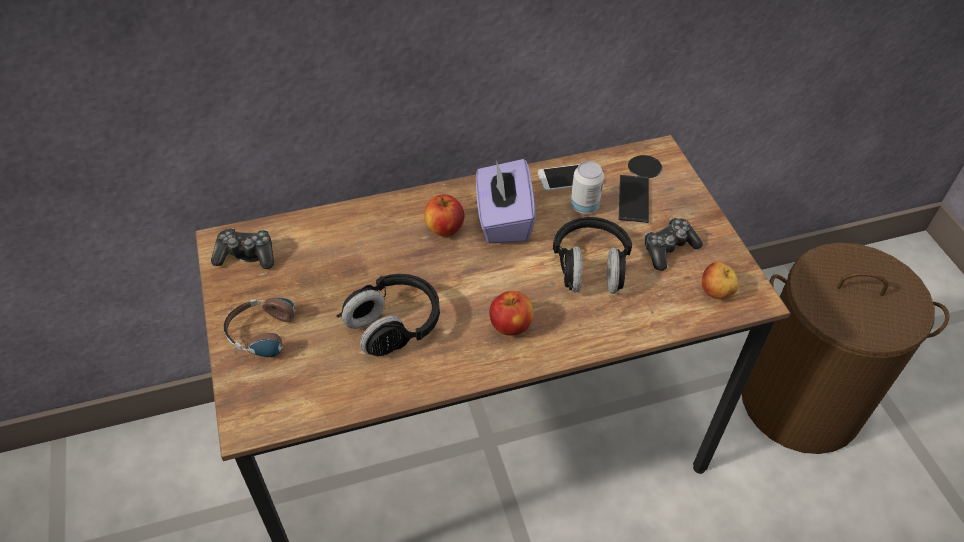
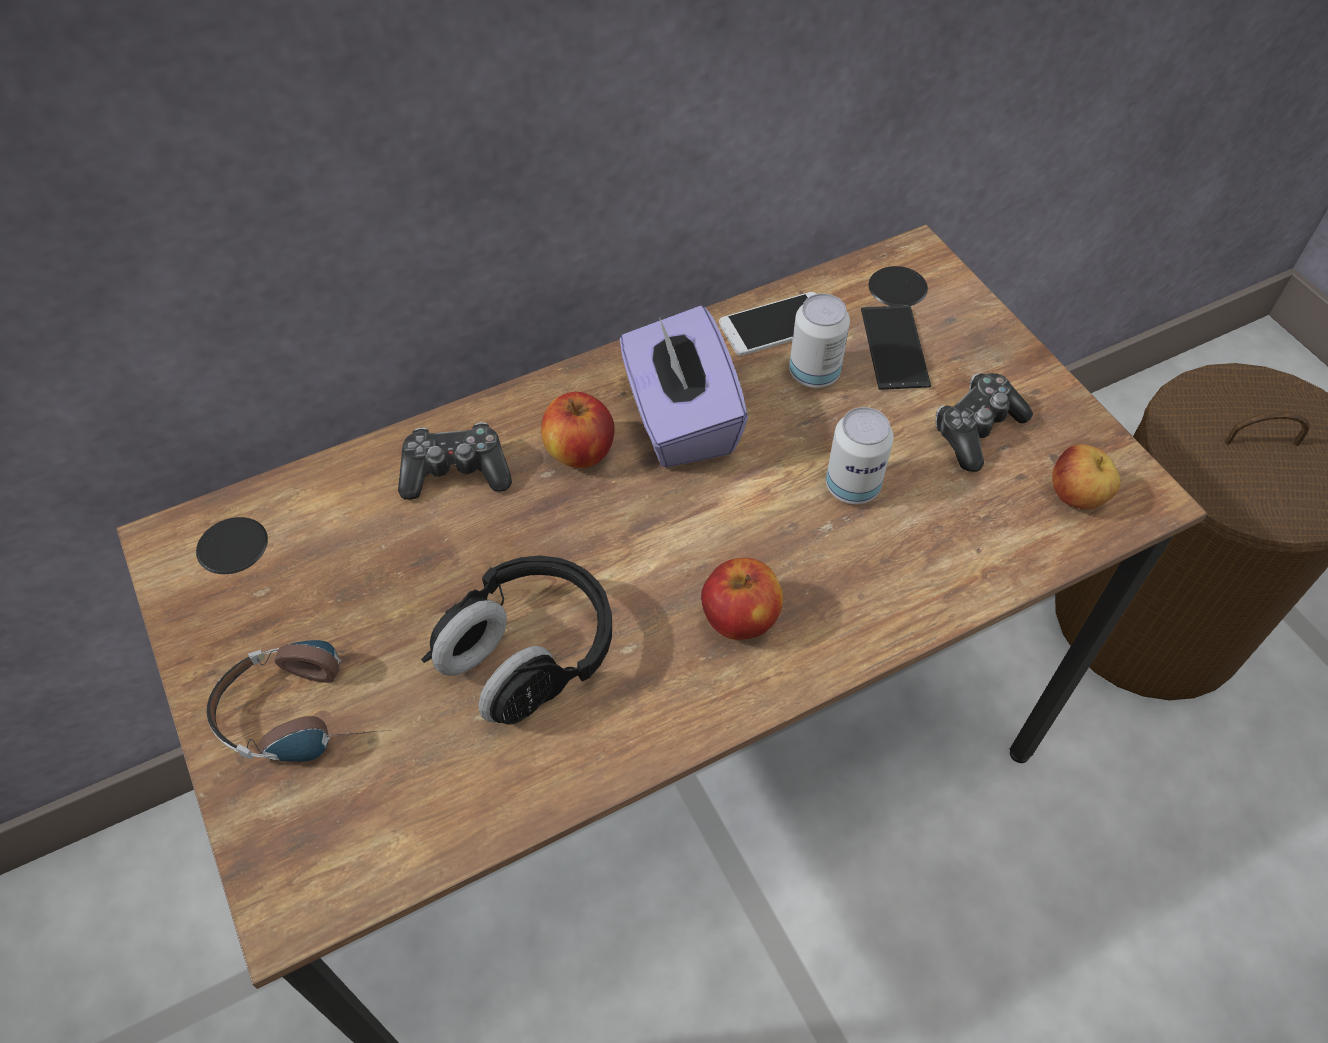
camera: 10 degrees left, 5 degrees up
game controller [211,228,274,269] -> game controller moved to [398,422,512,500]
black headphones [553,217,632,294] -> can [826,407,894,504]

